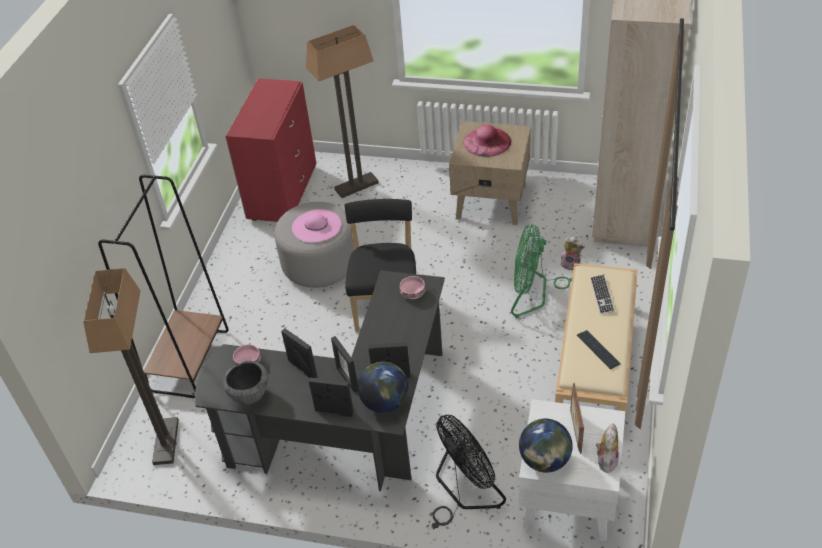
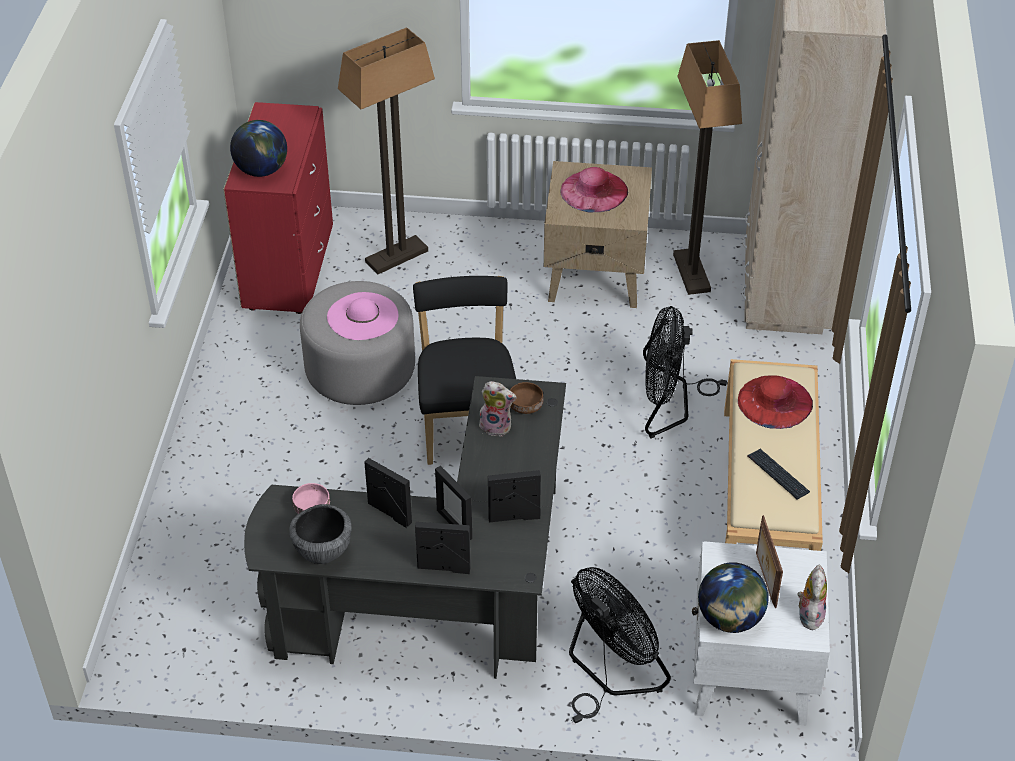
camera: 10 degrees left, 0 degrees up
floor lamp [83,268,179,465] -> floor lamp moved to [673,40,742,295]
clothes rack [98,175,229,398] -> none
globe [357,362,408,413] -> globe moved to [230,120,287,177]
pink bowl [400,276,425,299] -> brown bowl [510,382,544,414]
green fan [511,224,572,318] -> black fan [643,306,728,439]
plush toy [560,236,585,270] -> plush toy moved to [479,381,517,436]
keyboard [590,275,615,315] -> red hat [738,375,813,429]

